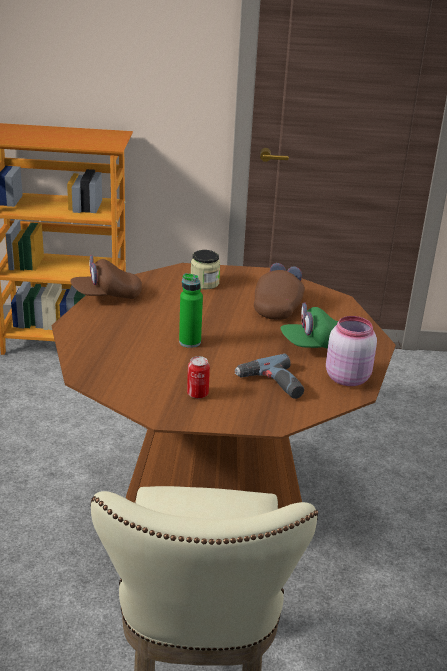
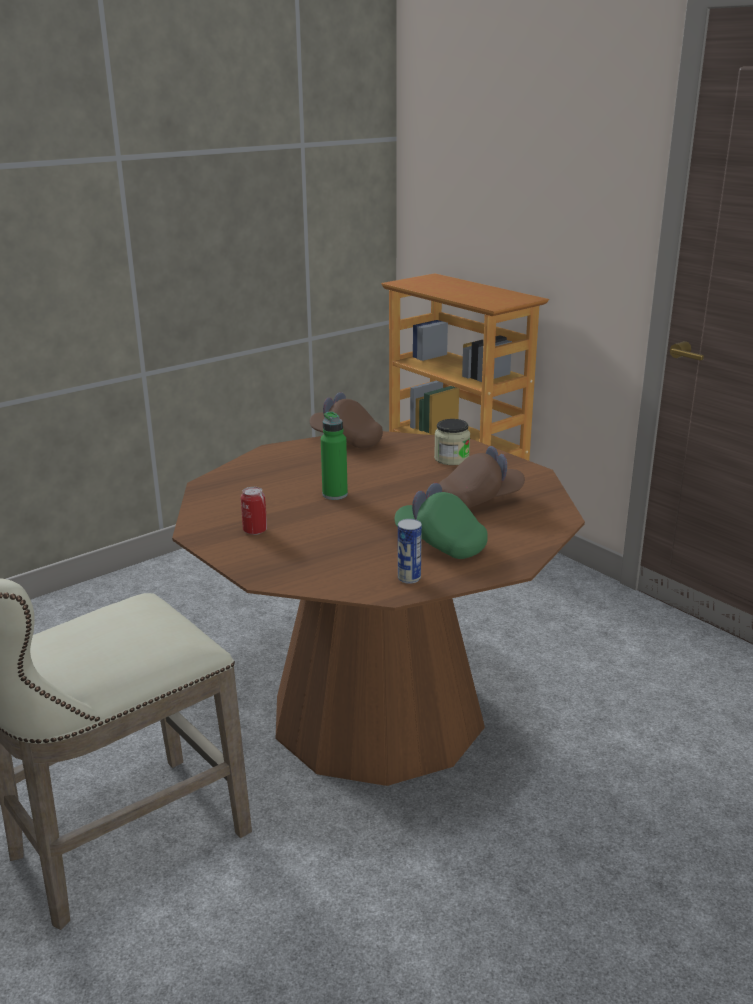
camera: 50 degrees right, 5 degrees down
power drill [234,354,304,399] -> none
pink jar [326,316,377,386] -> can [398,519,422,584]

